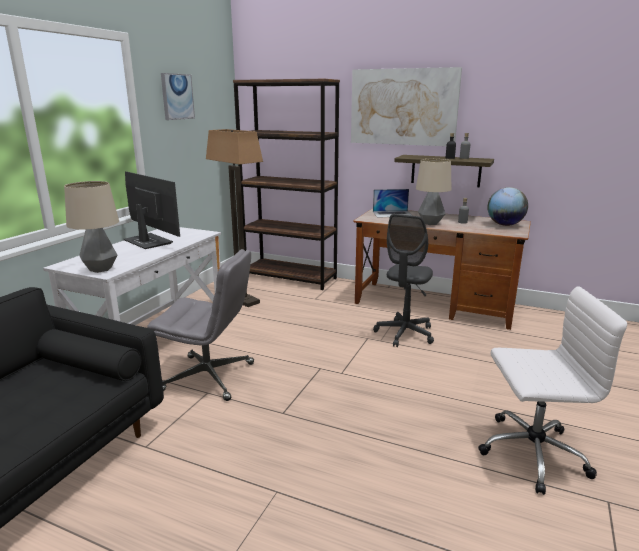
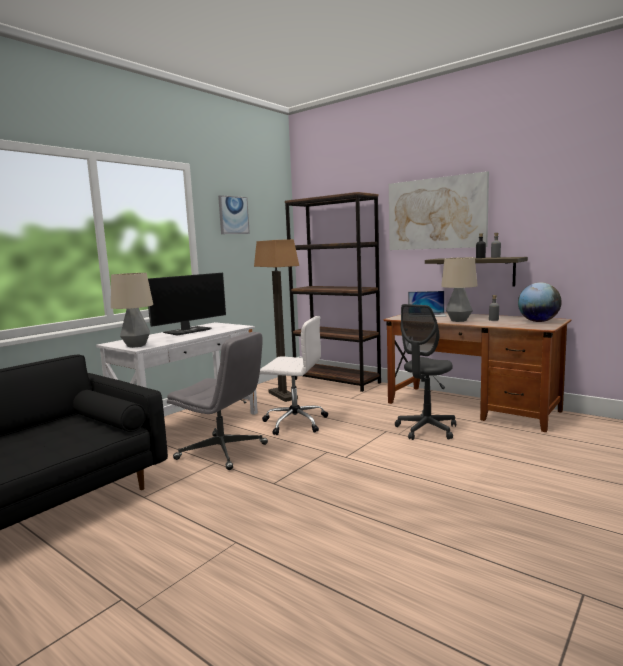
camera: 15 degrees right, 10 degrees down
monitor [124,171,180,249] -> monitor turned 75 degrees clockwise [148,273,226,336]
white office chair [478,286,627,495] -> white office chair moved to [260,316,328,435]

